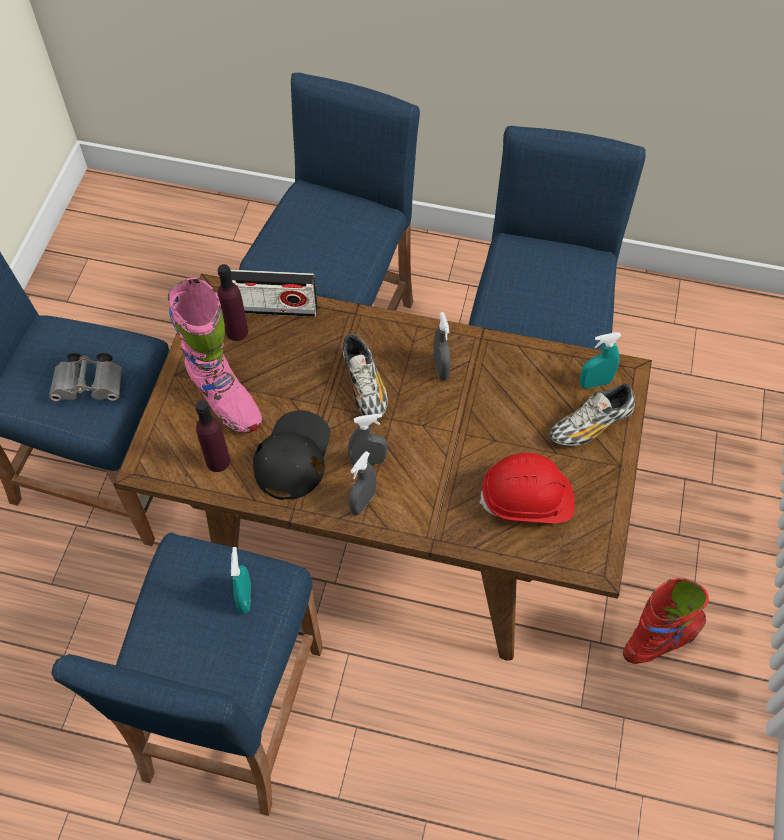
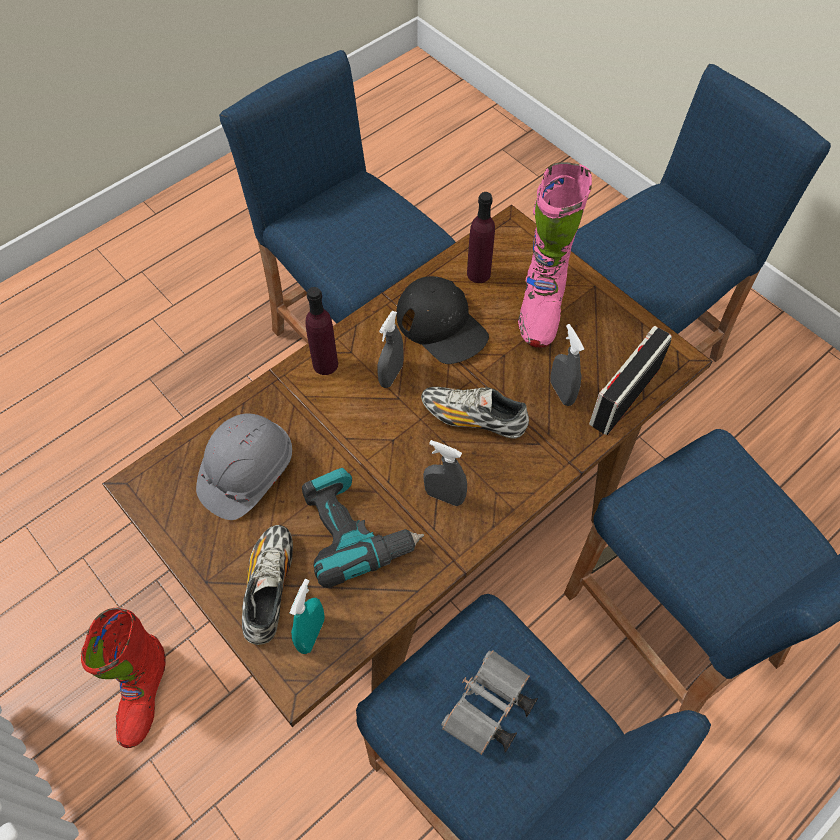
camera: 125 degrees right, 0 degrees up
grey binoculars [49,353,122,401] -> grey binoculars moved to [441,650,538,755]
pink boot [168,278,262,433] -> pink boot turned 75 degrees counterclockwise [518,162,592,348]
purple bottle [217,264,248,341] -> purple bottle moved to [305,287,338,375]
turquoise spray bottle [231,547,251,614] -> none
grey spray bottle [348,451,376,515] -> grey spray bottle moved to [550,324,584,406]
red hard hat [479,453,575,523] -> grey hard hat [196,413,292,520]
none -> power drill [302,468,424,588]

